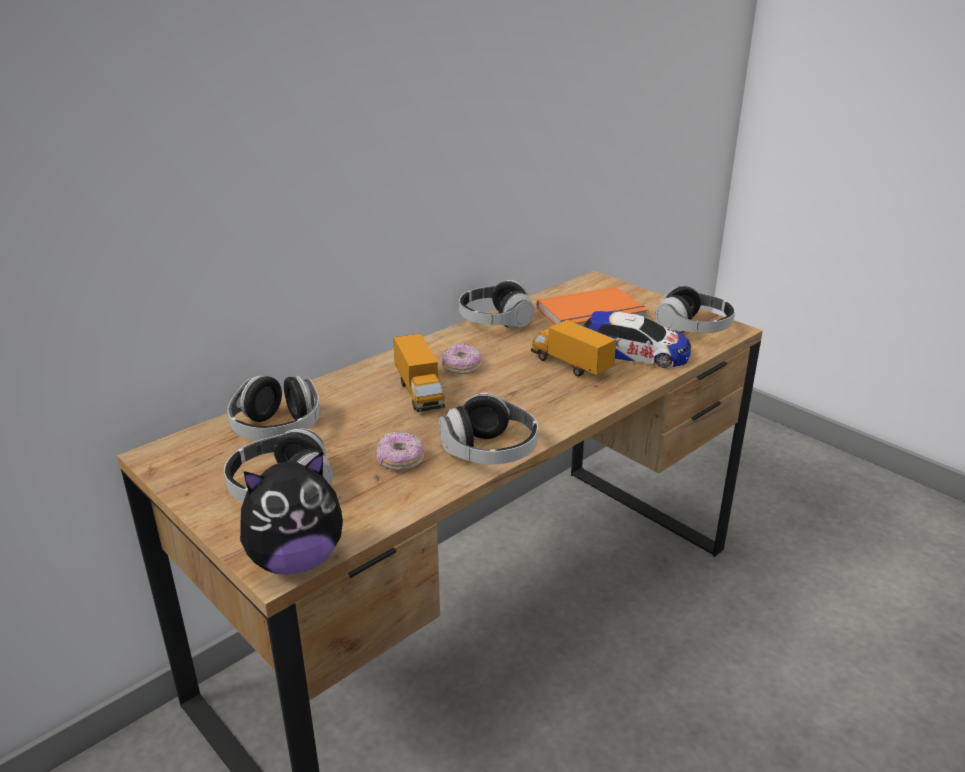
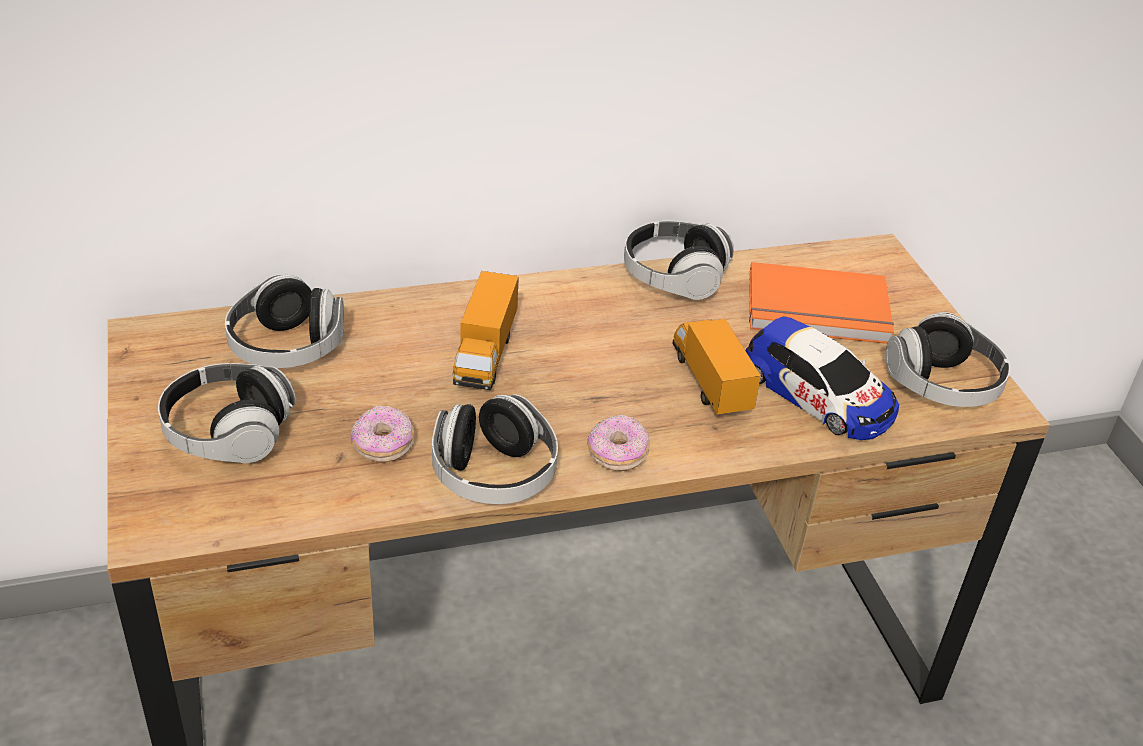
camera: 25 degrees right, 10 degrees up
plush toy [240,451,343,574] -> none
donut [442,343,482,374] -> donut moved to [587,415,650,471]

